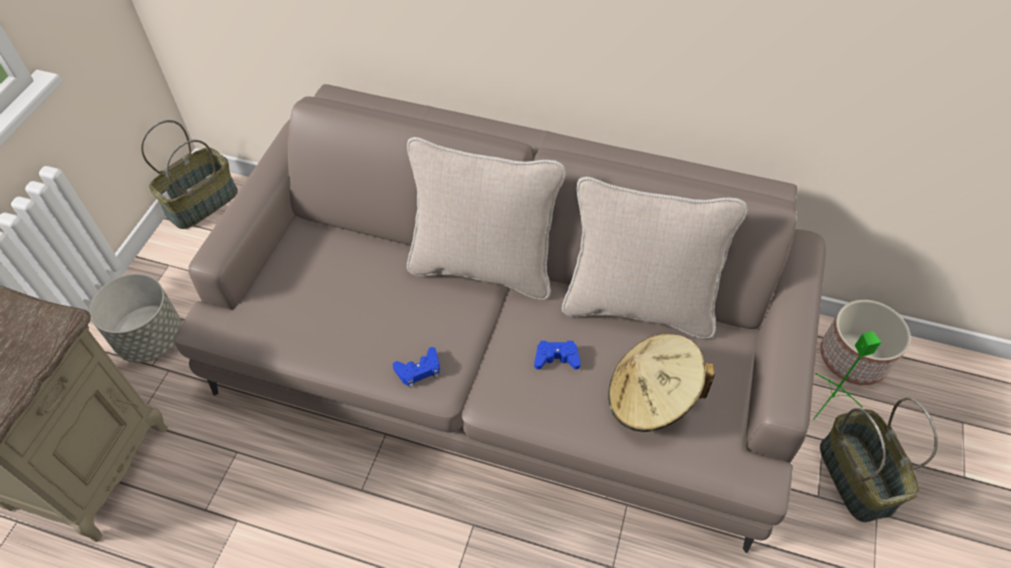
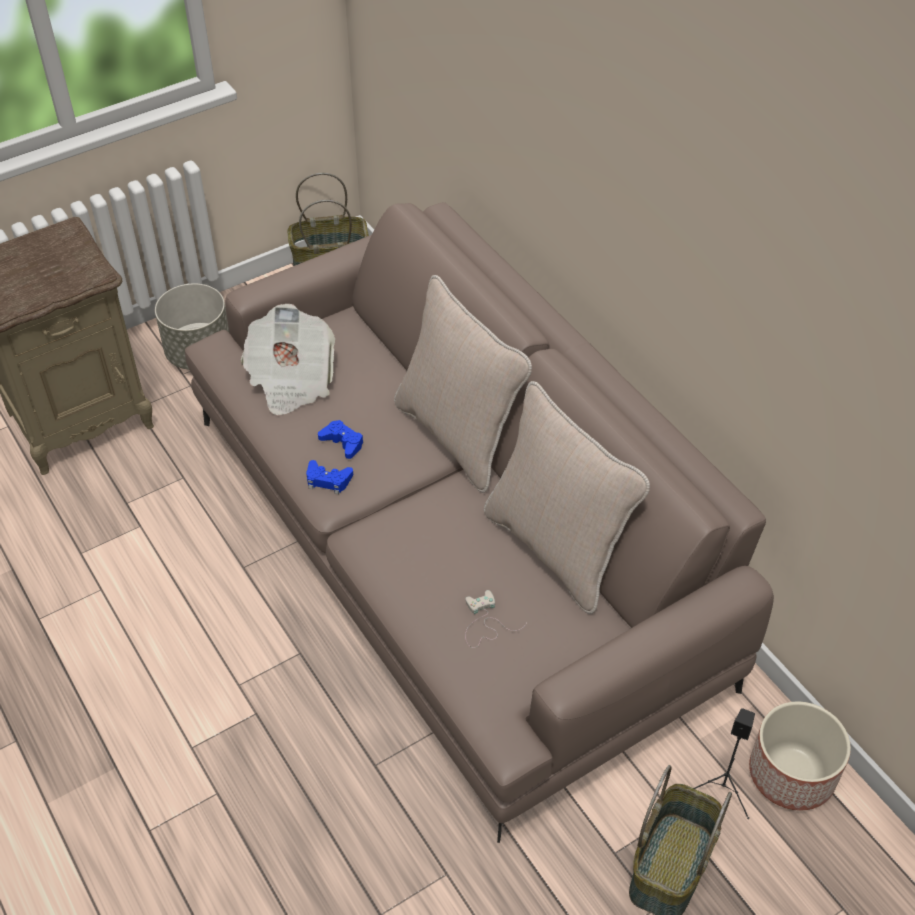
camera: 40 degrees right, 5 degrees down
blue game controller [534,341,581,370] -> blue game controller moved to [318,420,364,459]
beige hat [608,334,715,432] -> white game controller [465,590,527,648]
green speaker [813,331,882,420] -> black speaker [694,708,755,819]
none -> newspaper [241,304,335,416]

